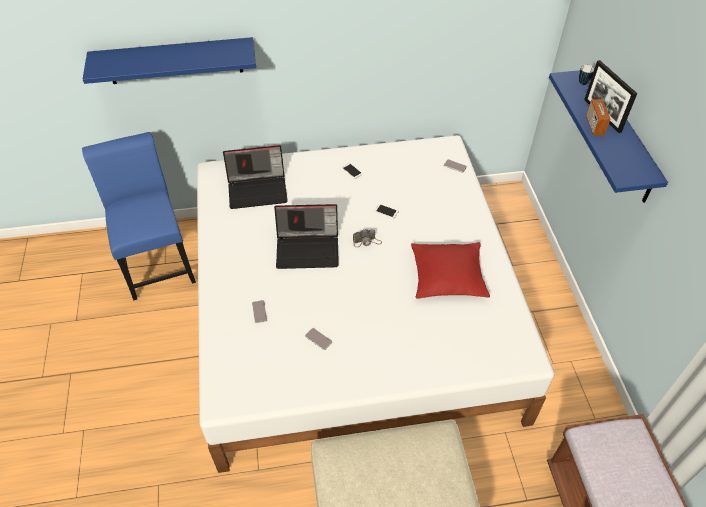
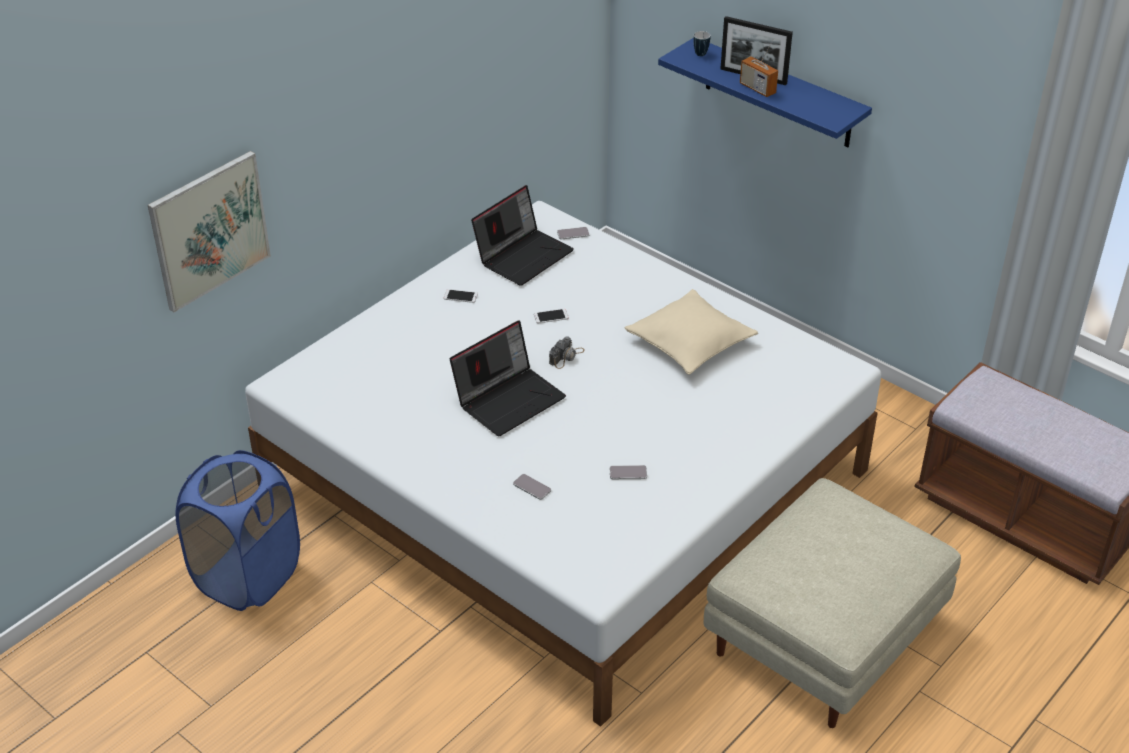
camera: 40 degrees left, 10 degrees down
blue shelf [82,37,256,84] -> picture [148,151,271,312]
blue chair [82,132,196,301] -> blue laundry basket [175,450,300,611]
laptop [223,145,288,209] -> laptop moved to [471,185,574,286]
red pillow [411,242,490,299] -> beige pillow [624,289,758,375]

